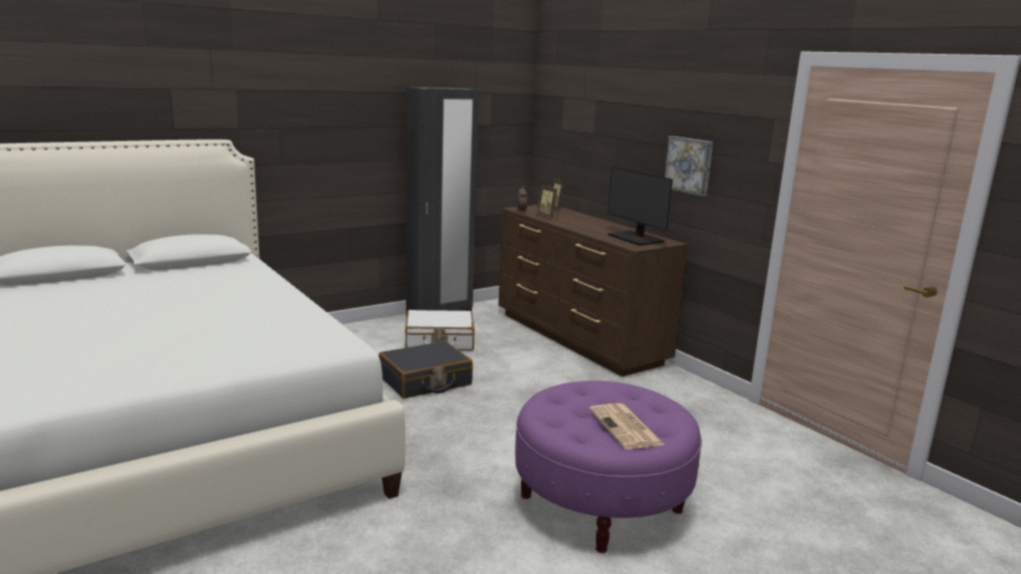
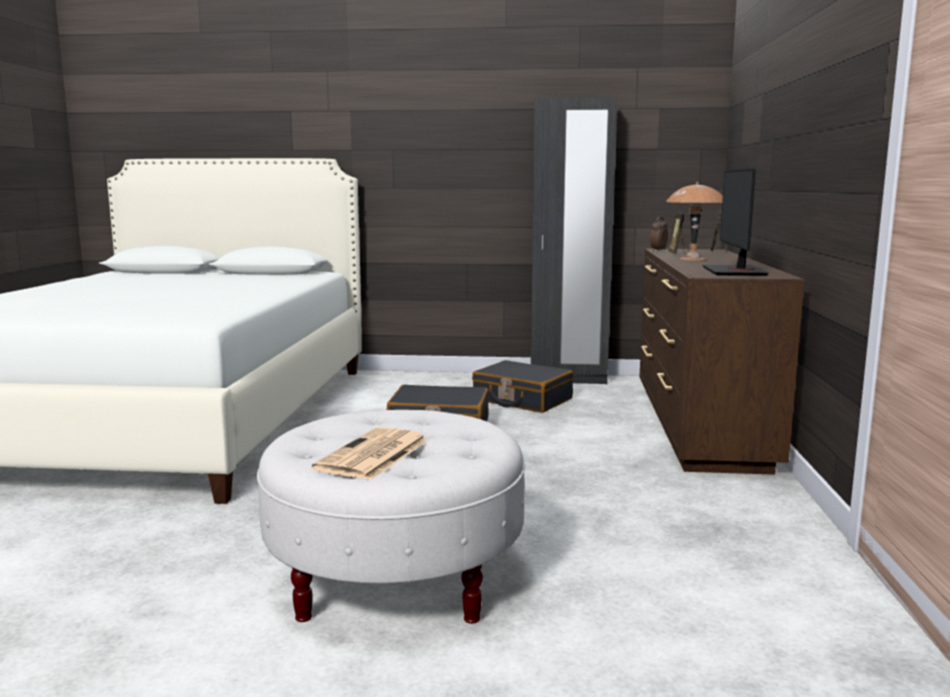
camera: 40 degrees right, 5 degrees down
white suitcase [405,310,475,351] -> black suitcase [472,360,573,413]
purple ottoman [515,381,702,553] -> white ottoman [257,410,525,624]
picture [665,136,713,197] -> none
none -> brown table lamp [666,182,723,261]

